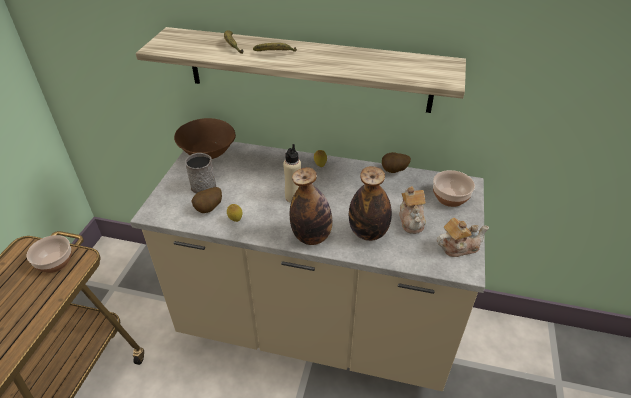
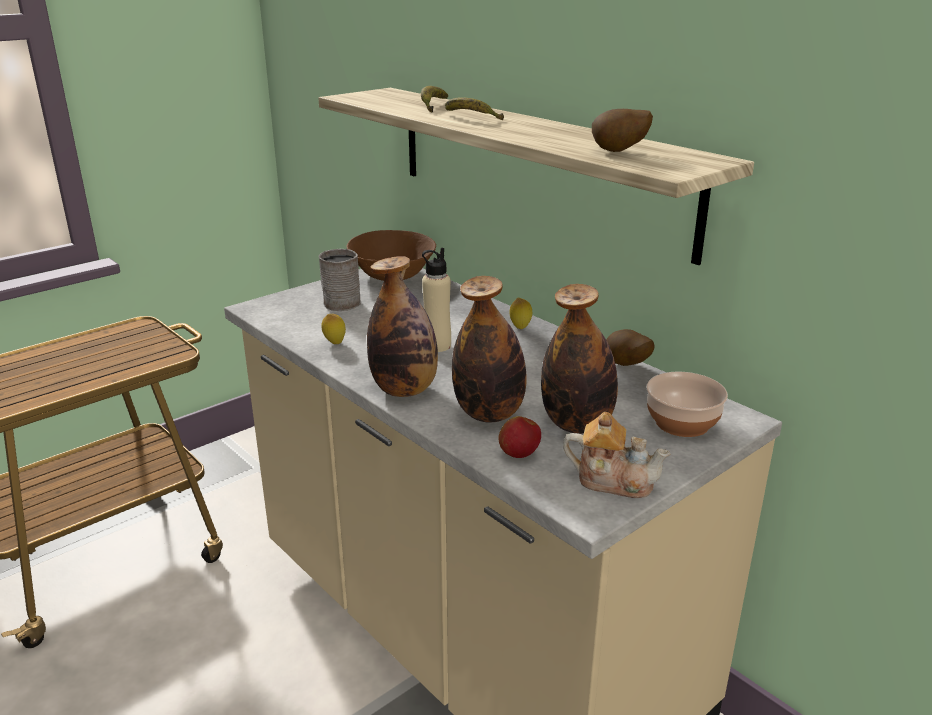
camera: 35 degrees right, 15 degrees down
bowl [27,235,72,273] -> none
potato [191,187,222,213] -> potato moved to [592,109,653,152]
teapot [399,186,426,234] -> bottle [541,284,618,434]
none -> apple [499,416,541,458]

